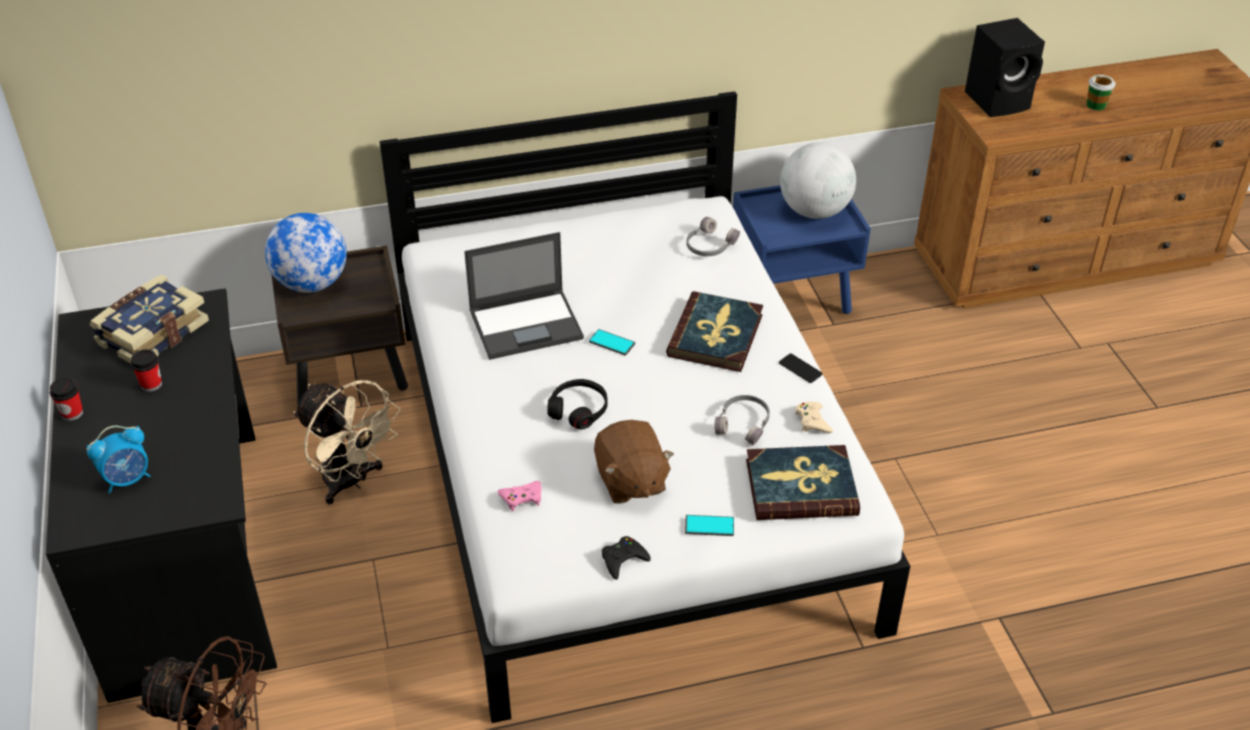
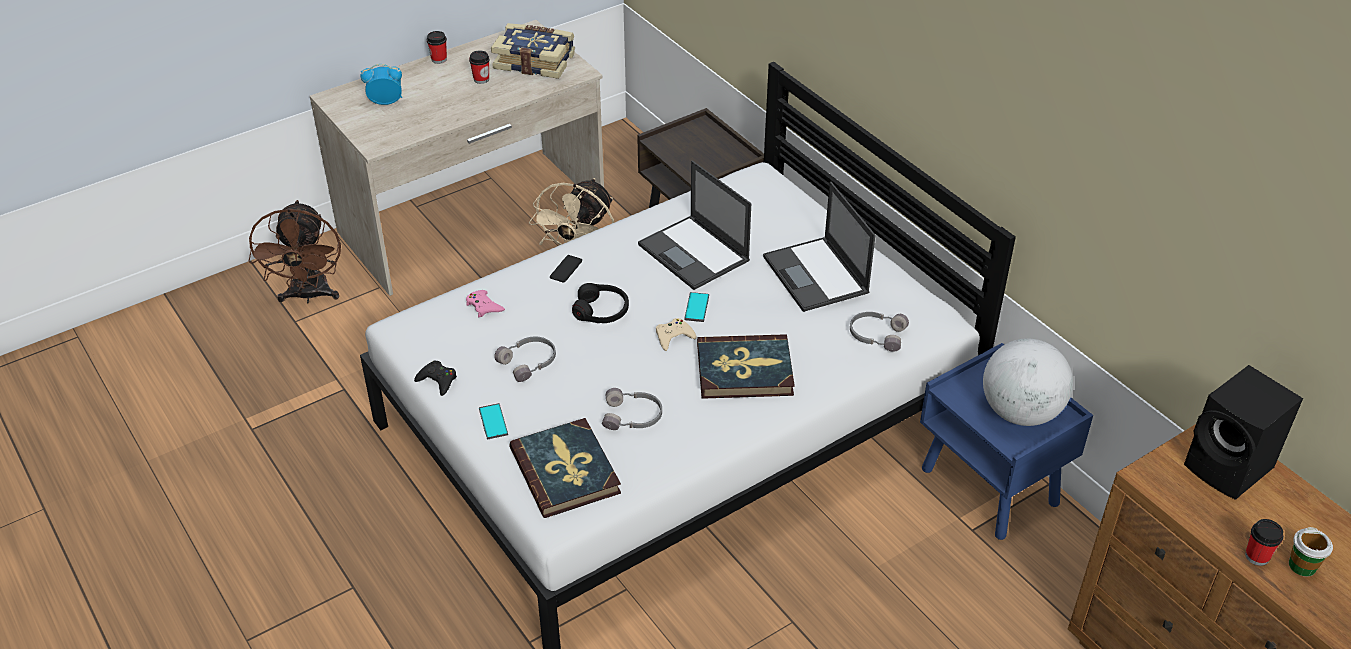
camera: 70 degrees right, 0 degrees up
black desk [46,288,277,703] -> beige desk [310,20,604,296]
alarm clock [86,426,150,493] -> alarm clock turned 135 degrees clockwise [361,64,402,105]
globe [265,213,347,293] -> none
brown plush toy [594,420,674,504] -> grey headphones [494,337,556,382]
phone [779,353,822,383] -> phone moved to [550,255,582,283]
beige game controller [795,402,833,433] -> beige game controller moved to [656,318,696,351]
none -> laptop [763,182,875,312]
none -> cup [1245,519,1283,566]

